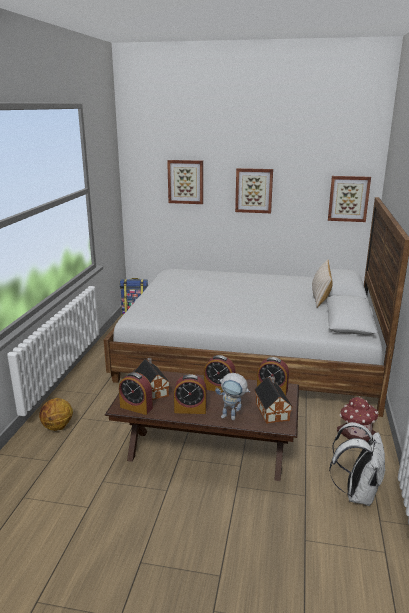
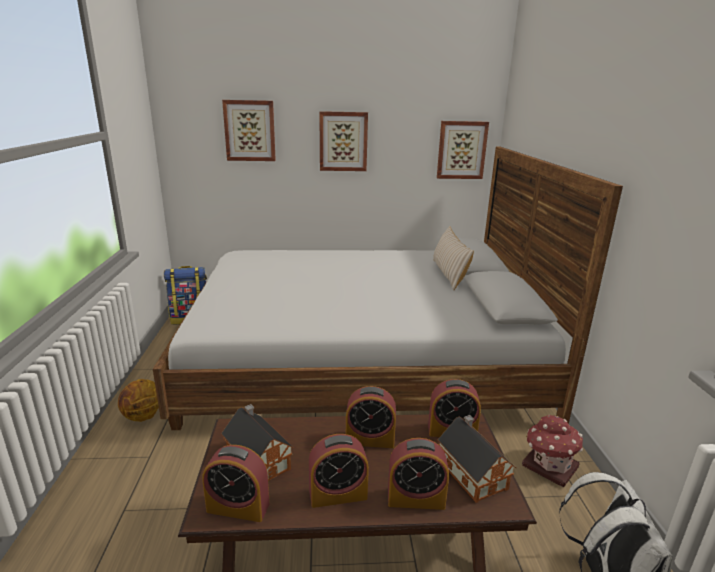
camera: 15 degrees left, 0 degrees up
basketball [39,398,73,431] -> basketball moved to [118,379,159,422]
toy robot [215,373,251,420] -> alarm clock [388,438,449,510]

